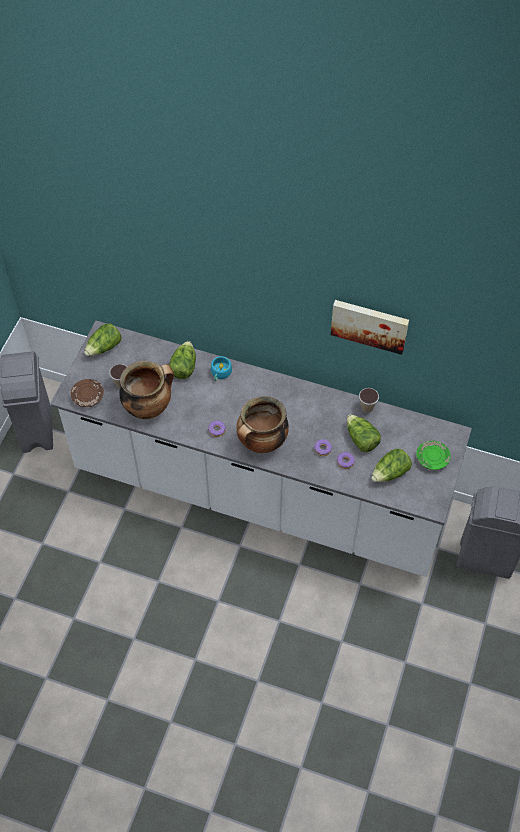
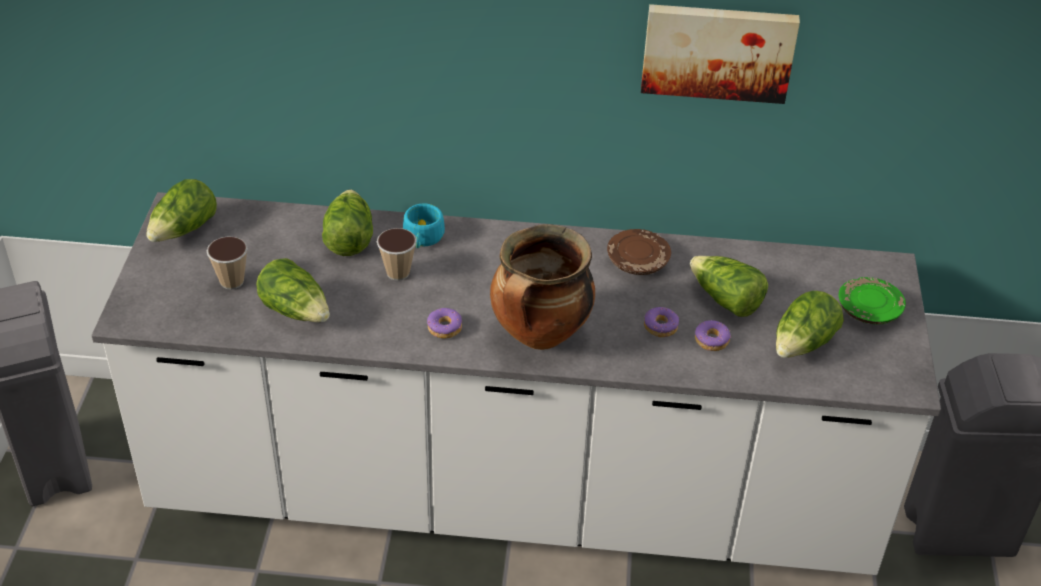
camera: 15 degrees left, 15 degrees down
brown plate [71,379,104,407] -> brown plate moved to [607,229,671,275]
cooking pot [119,361,174,419] -> lettuce [256,258,330,322]
cup [359,388,379,413] -> cup moved to [377,228,417,281]

